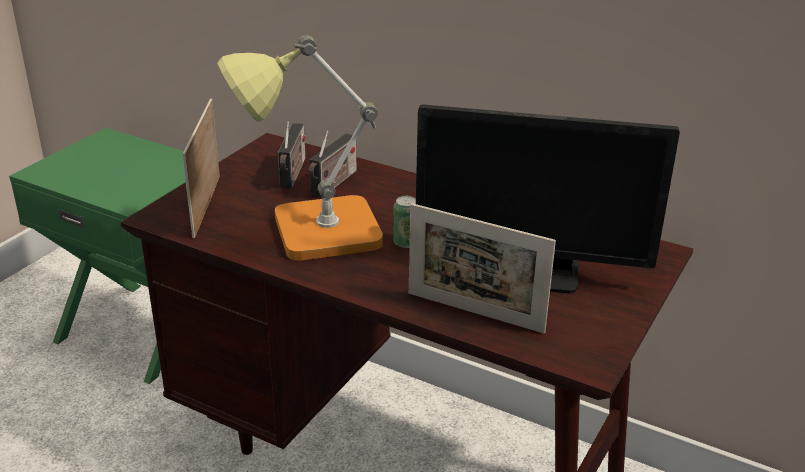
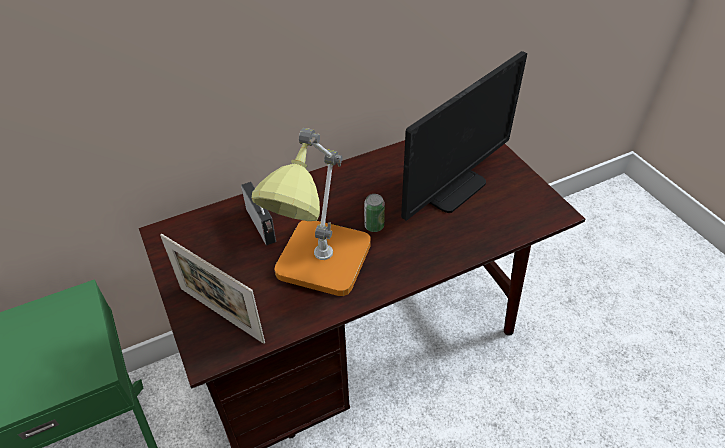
camera: 55 degrees left, 15 degrees up
radio [278,121,305,189] -> none
picture frame [409,203,556,333] -> none

